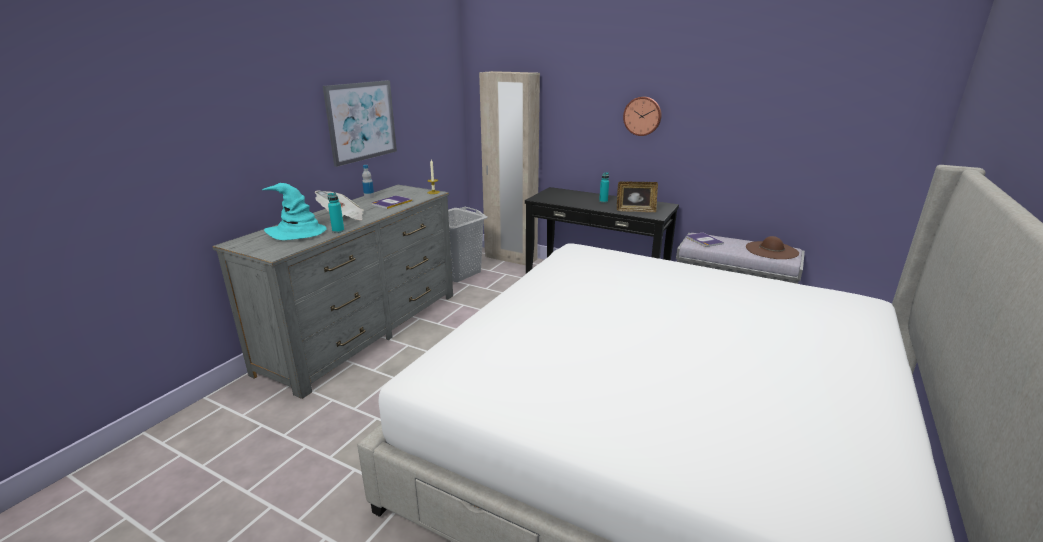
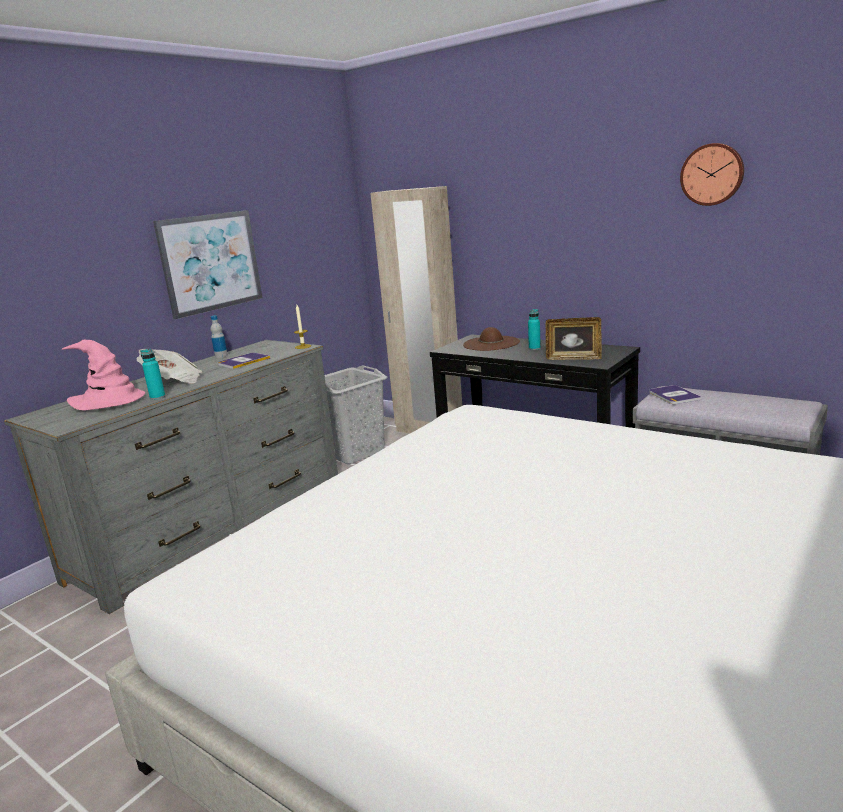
camera: 10 degrees right, 5 degrees down
turquoise hat [262,183,327,240] -> pink hat [62,340,145,410]
wall clock [623,97,662,136] -> wall clock moved to [680,143,744,206]
brown hat [746,236,799,259] -> brown hat moved to [463,327,520,351]

